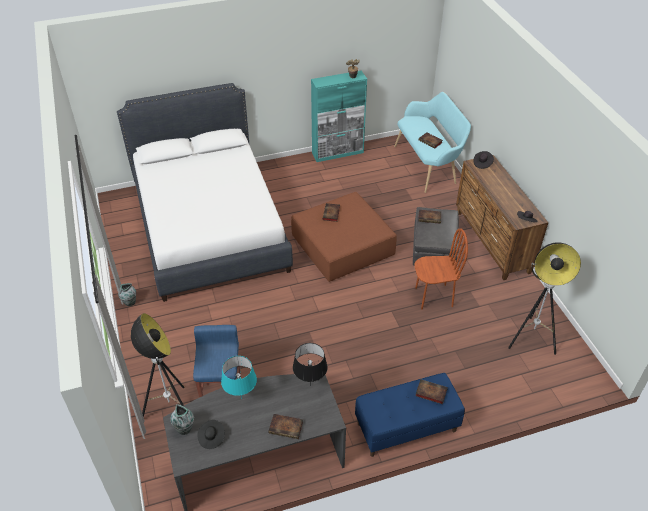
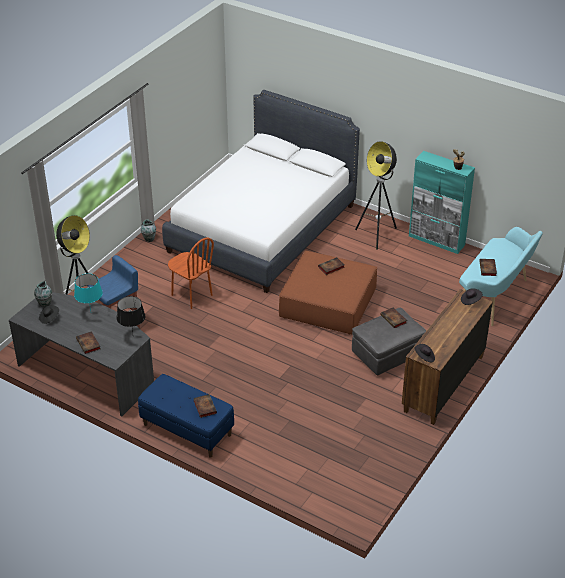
camera: 50 degrees right, 5 degrees down
brown chair [414,228,468,309] -> brown chair moved to [168,238,214,309]
floor lamp [508,243,581,355] -> floor lamp moved to [355,141,397,250]

